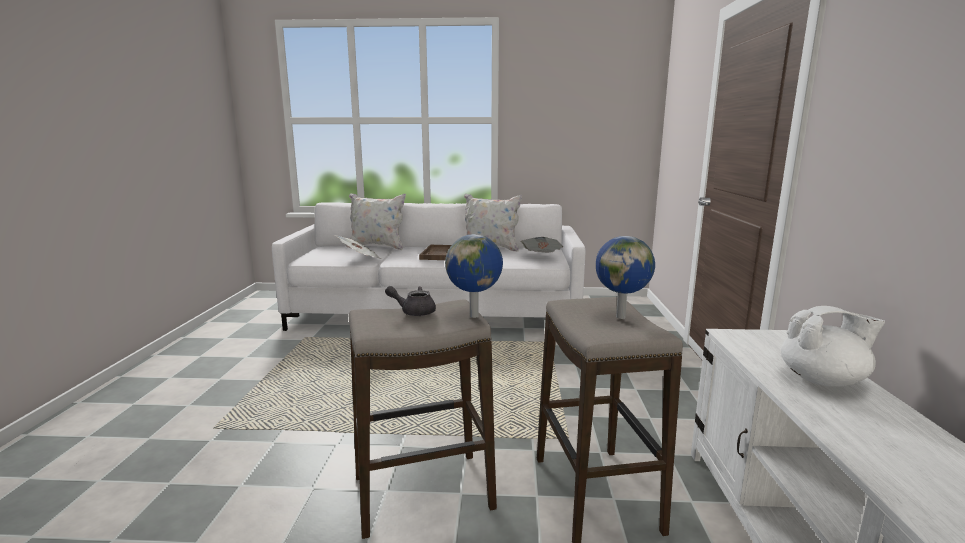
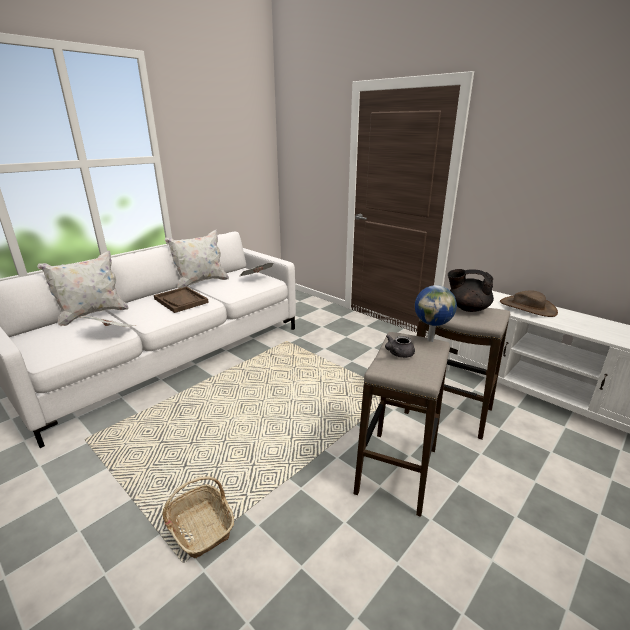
camera: 50 degrees left, 10 degrees up
globe [596,236,655,319] -> black teapot [448,269,494,312]
white teapot [781,306,885,387] -> brown hat [500,290,558,317]
none -> basket [162,476,234,558]

